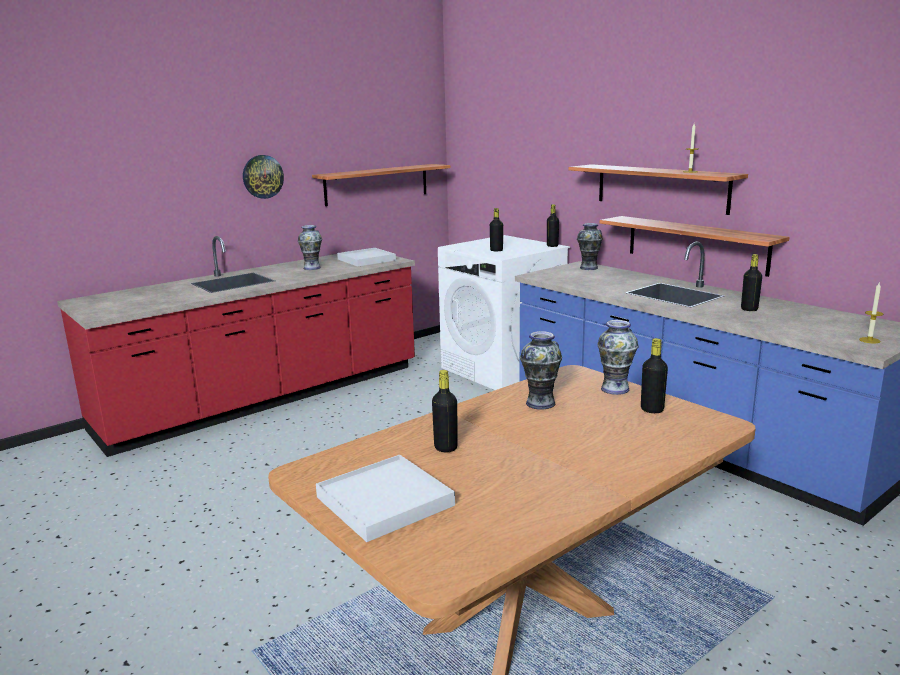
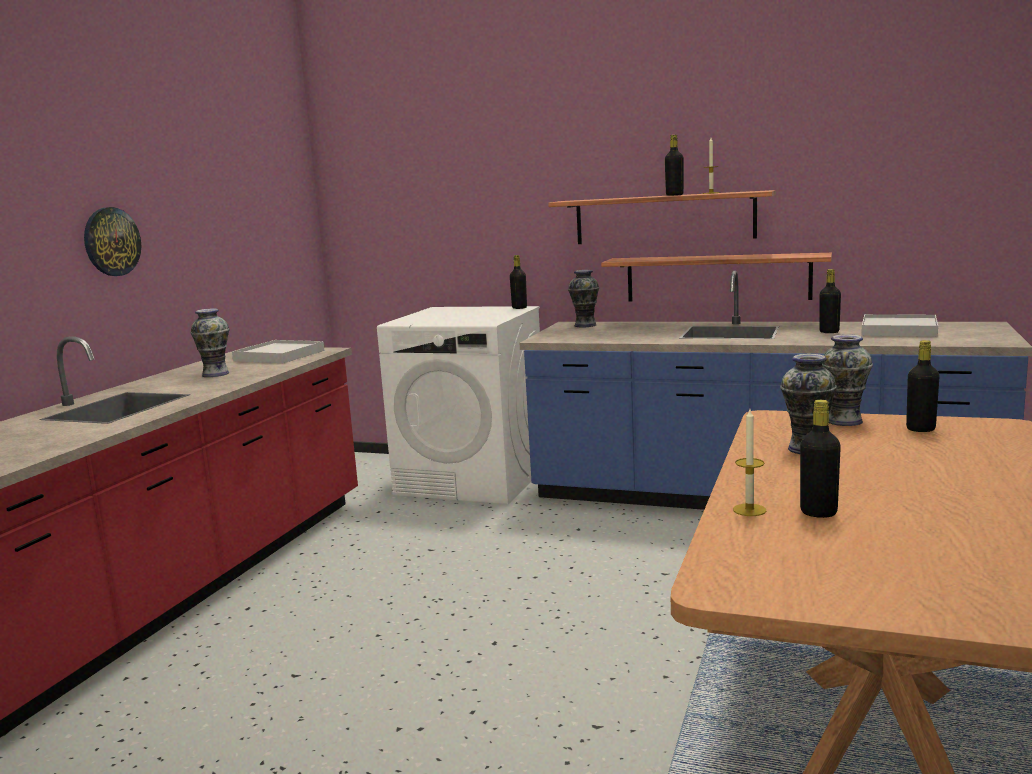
camera: 30 degrees left, 5 degrees down
shelf [312,164,451,206] -> none
white tray [316,455,455,542] -> white tray moved to [861,314,938,337]
black bottle [490,208,503,251] -> black bottle moved to [665,135,684,196]
candle [859,283,883,344] -> candle moved to [733,409,767,516]

